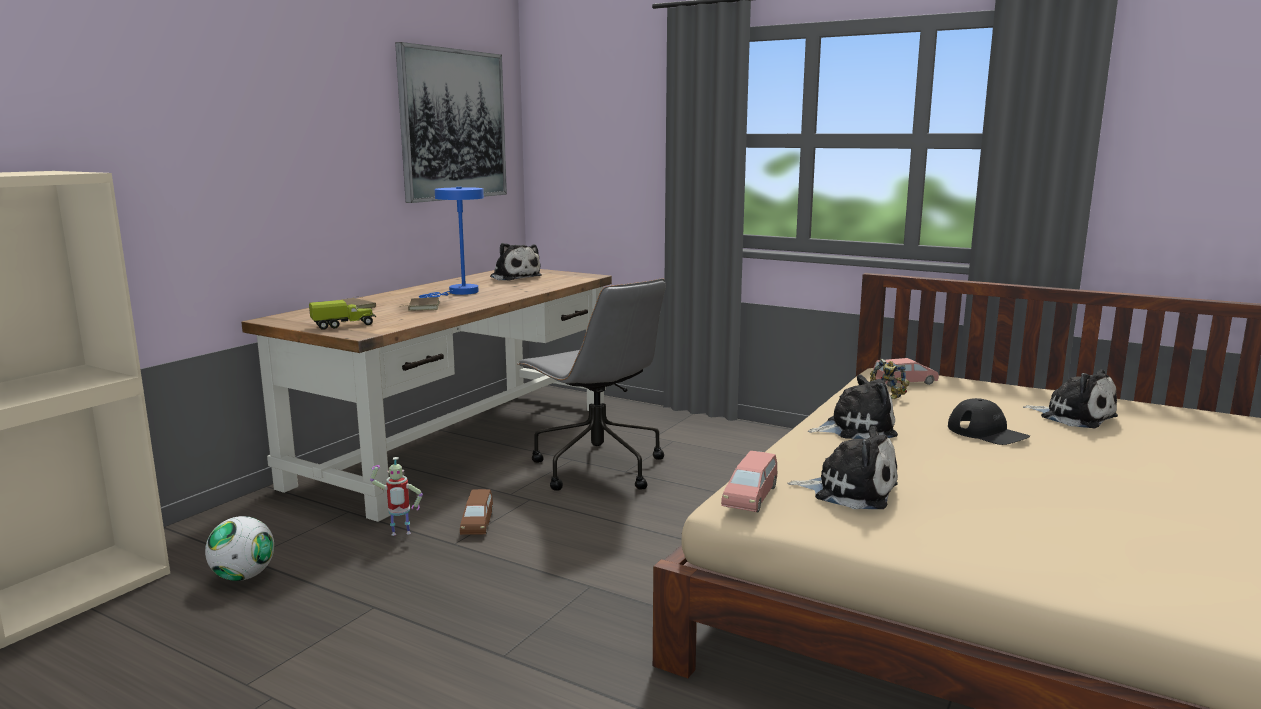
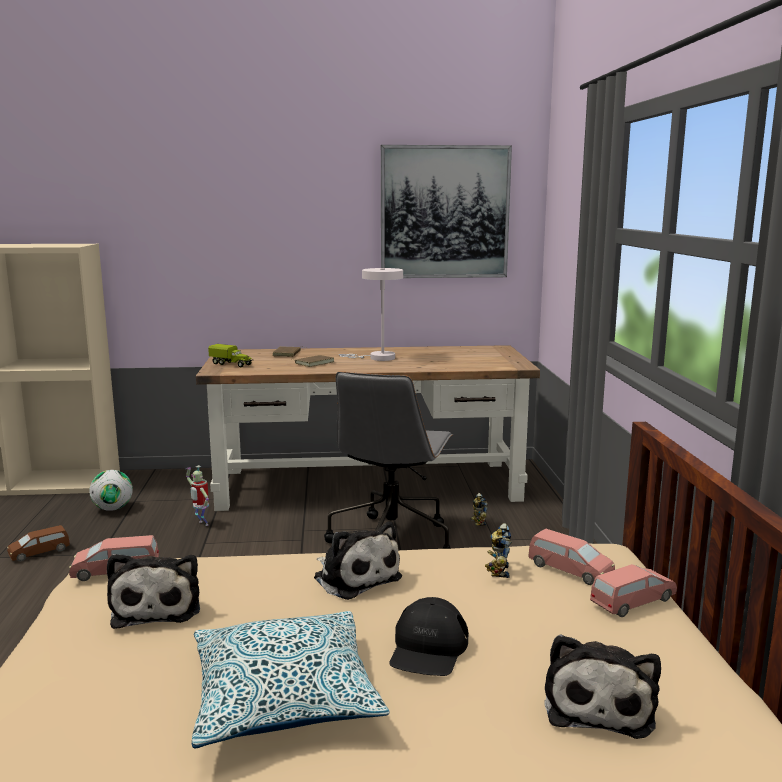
camera: 55 degrees right, 0 degrees up
blue table lamp [419,187,484,298] -> white table lamp [339,268,403,361]
brown toy car [460,489,493,535] -> brown toy car moved to [7,525,70,562]
plush toy [490,243,542,281] -> none
none -> pillow [192,611,390,749]
none -> toy robot [471,493,488,526]
none -> pink toy car [590,564,677,617]

